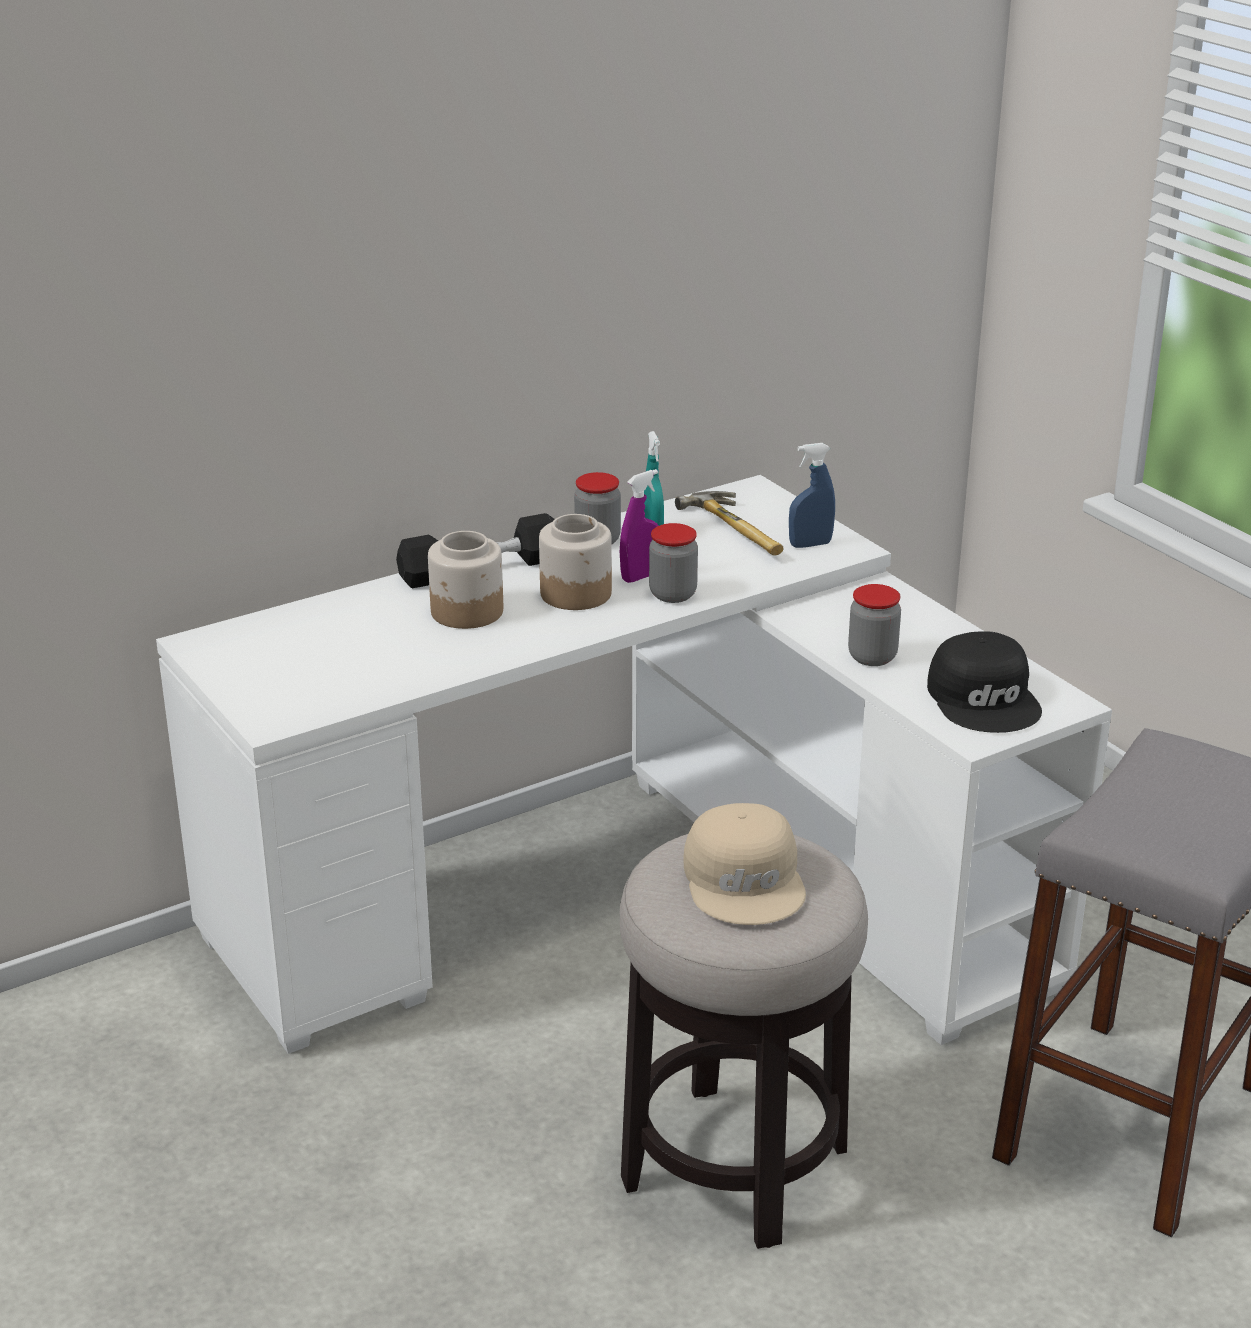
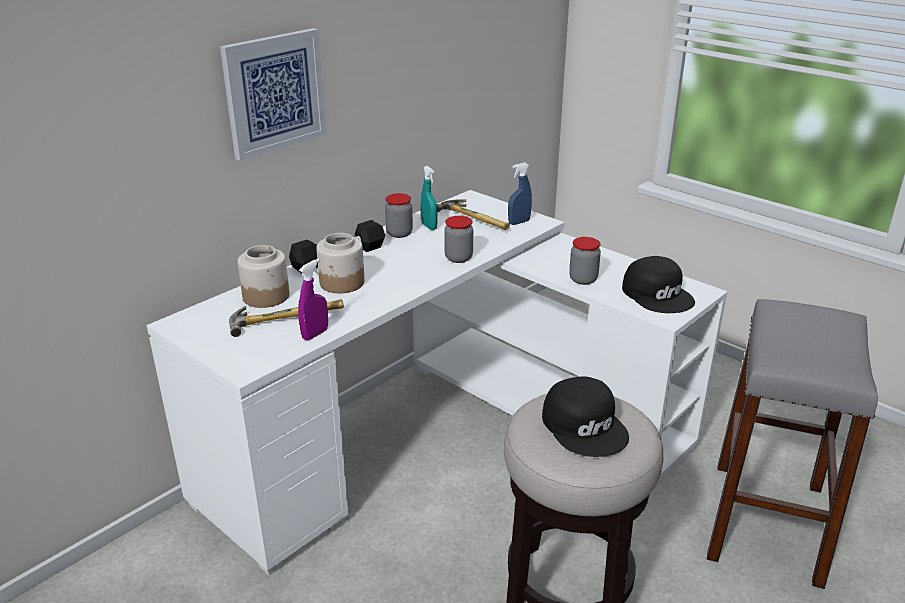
camera: 15 degrees left, 0 degrees up
jar [539,514,612,610] -> jar moved to [238,245,289,308]
purple spray bottle [620,469,659,583] -> purple spray bottle moved to [298,259,328,340]
beige cap [683,803,806,925] -> black cap [542,376,629,457]
none -> picture [220,28,326,161]
none -> hammer [229,299,344,337]

